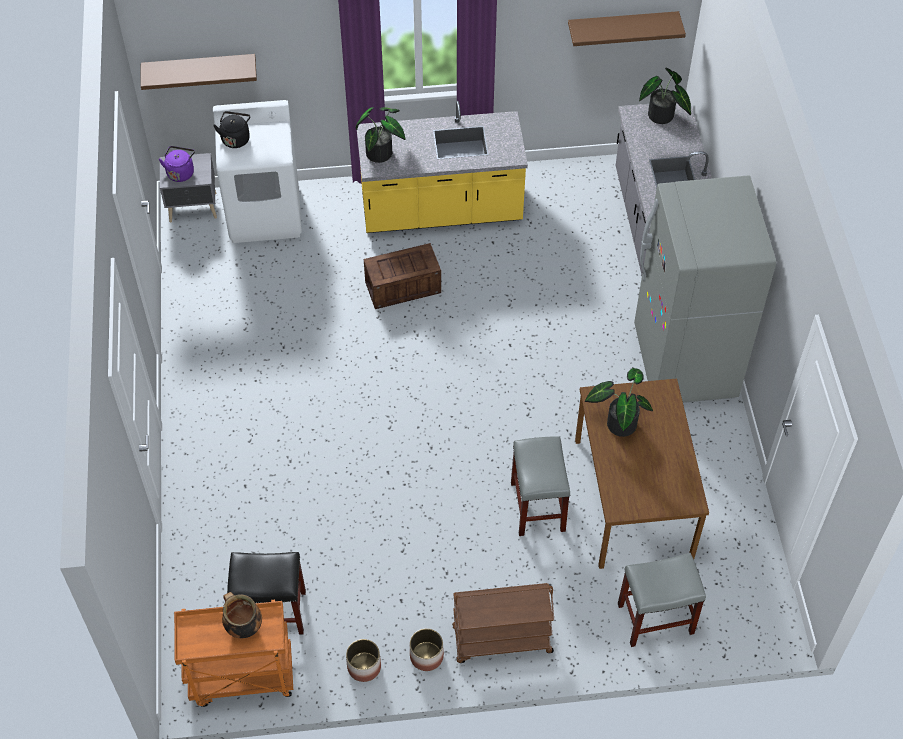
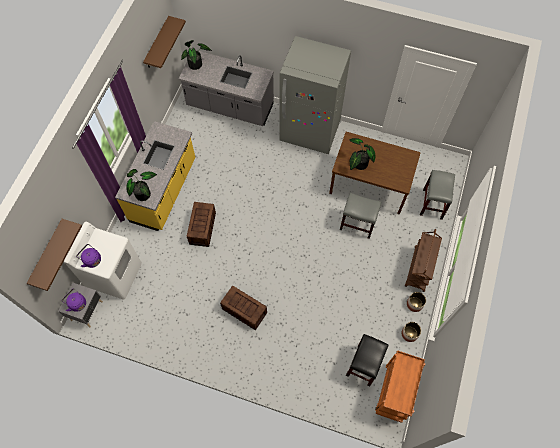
camera: 65 degrees left, 10 degrees up
black kettle [213,111,250,148] -> purple kettle [76,244,101,268]
cooking pot [222,592,262,638] -> none
none -> crate [220,285,267,330]

